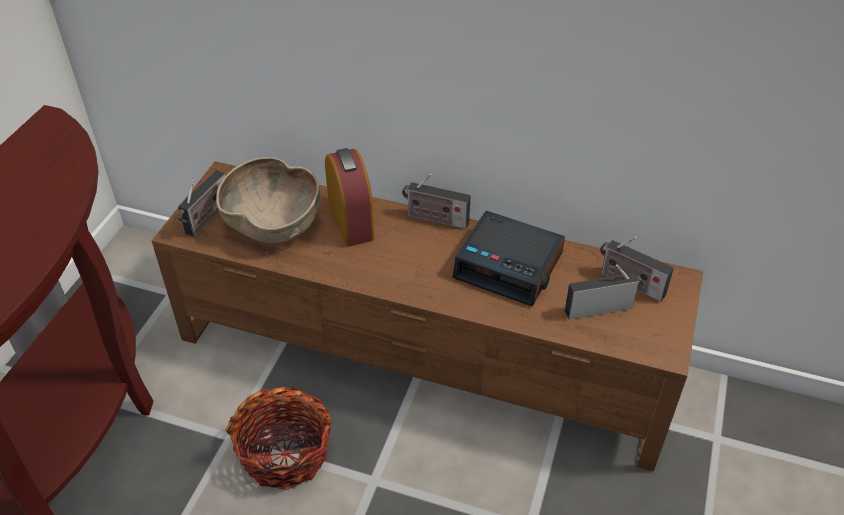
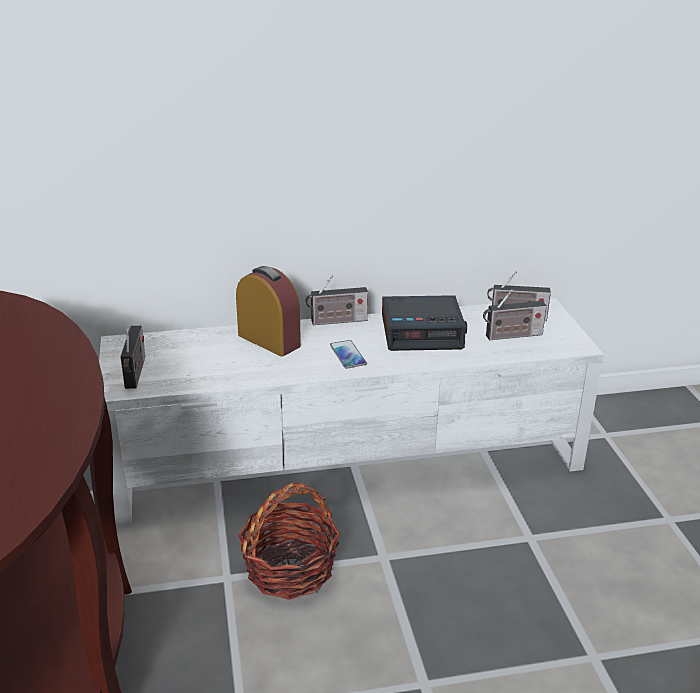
camera: 30 degrees left, 15 degrees down
brown tv stand [152,161,703,472] -> white tv stand [99,298,604,526]
brown bowl [216,157,320,243] -> none
radio [565,264,644,320] -> radio turned 150 degrees counterclockwise [483,289,547,340]
none -> phone [330,340,367,369]

